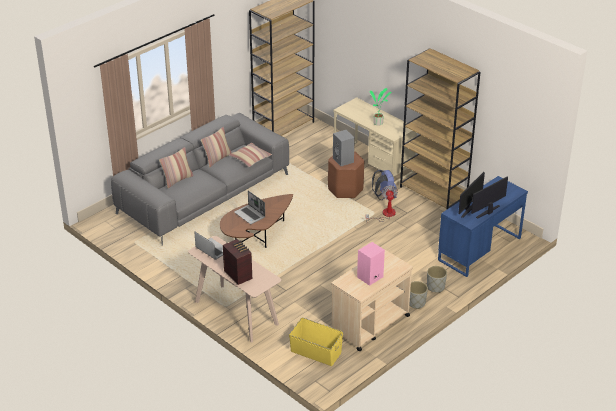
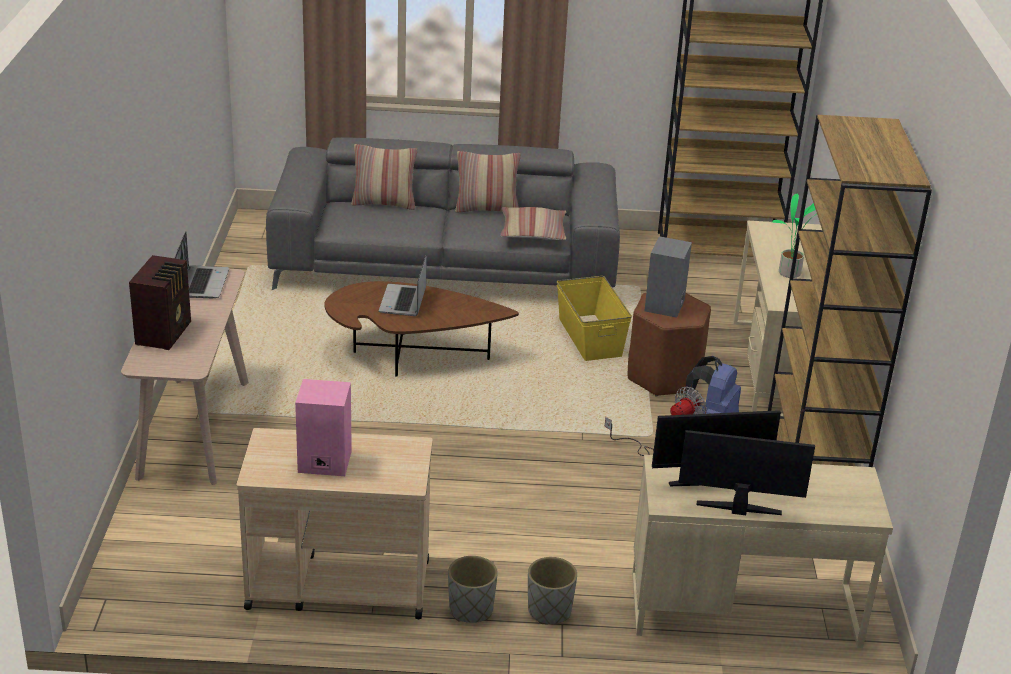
camera: 45 degrees right, 5 degrees down
yellow storage box [289,318,343,366] -> yellow storage box moved to [557,276,632,361]
blue desk [438,176,528,277] -> beige desk [632,455,893,648]

